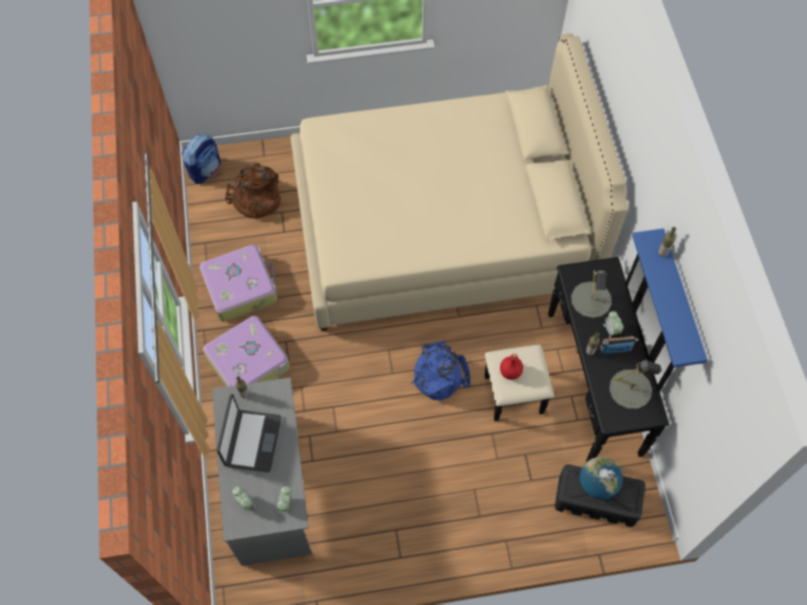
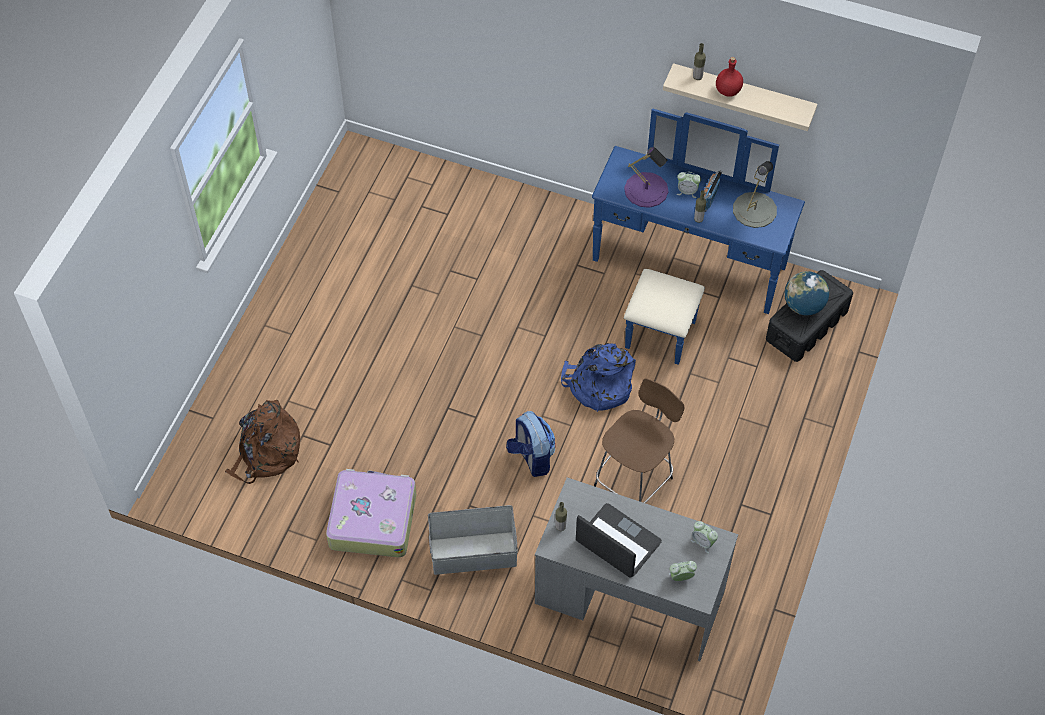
camera: 60 degrees left, 5 degrees down
backpack [182,134,221,184] -> backpack moved to [506,411,555,477]
suitcase [203,316,290,387] -> grey storage box [428,505,518,575]
beige bed [291,34,628,331] -> none
black dresser [485,253,674,462] -> blue dresser [592,108,805,365]
red bottle [500,354,523,380] -> red bottle moved to [716,57,743,97]
grey table lamp [571,270,612,318] -> purple table lamp [624,147,668,208]
blue shelf [632,228,708,368] -> beige shelf [663,63,817,131]
none -> brown stool [594,378,685,503]

